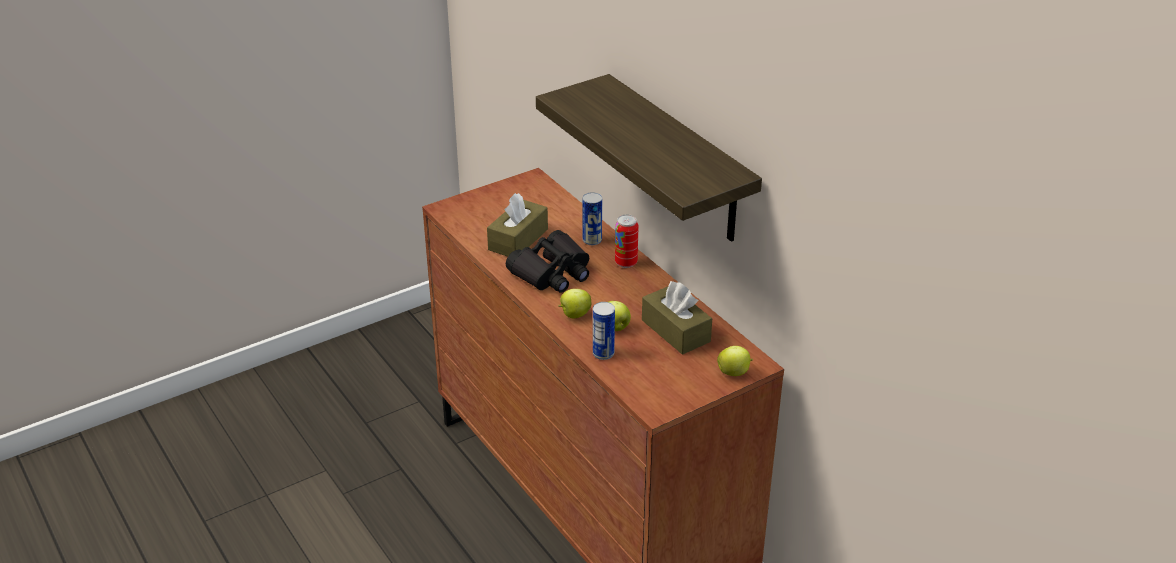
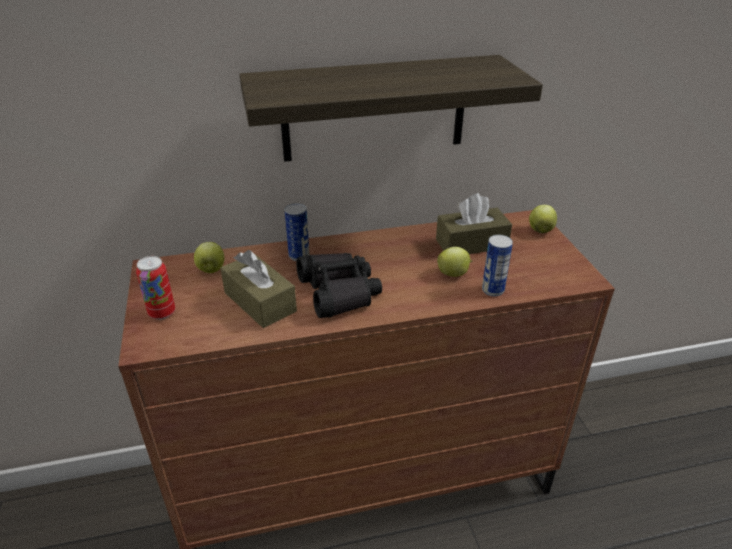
camera: 70 degrees left, 0 degrees up
apple [558,289,592,319] -> apple moved to [194,242,224,273]
can [615,214,639,268] -> can moved to [136,256,175,320]

